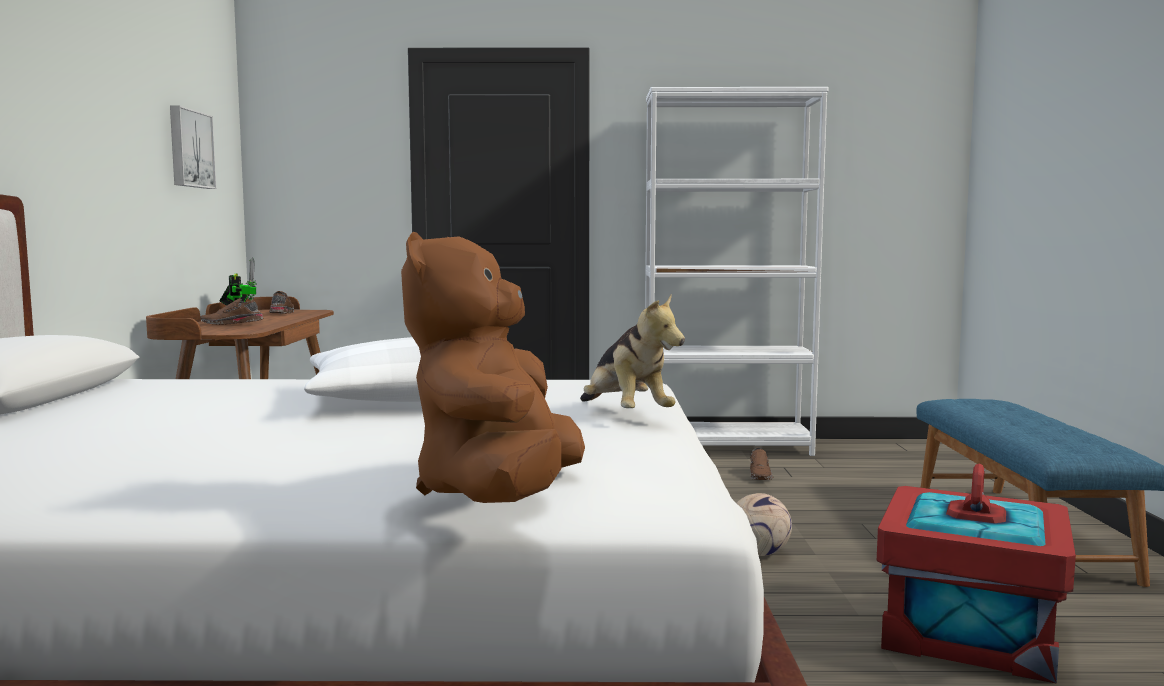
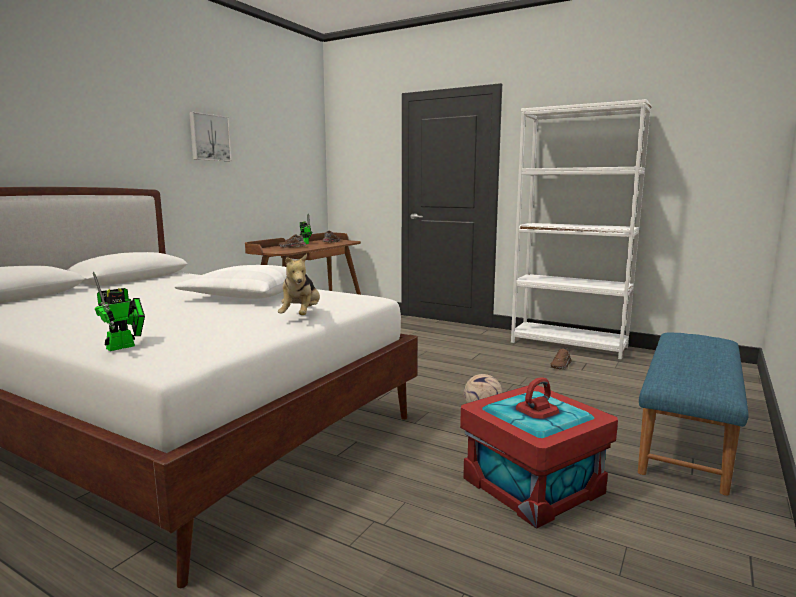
camera: 30 degrees right, 5 degrees up
picture [170,105,216,189] -> picture moved to [189,112,232,161]
brown plush toy [401,232,585,503] -> toy robot [93,272,145,351]

